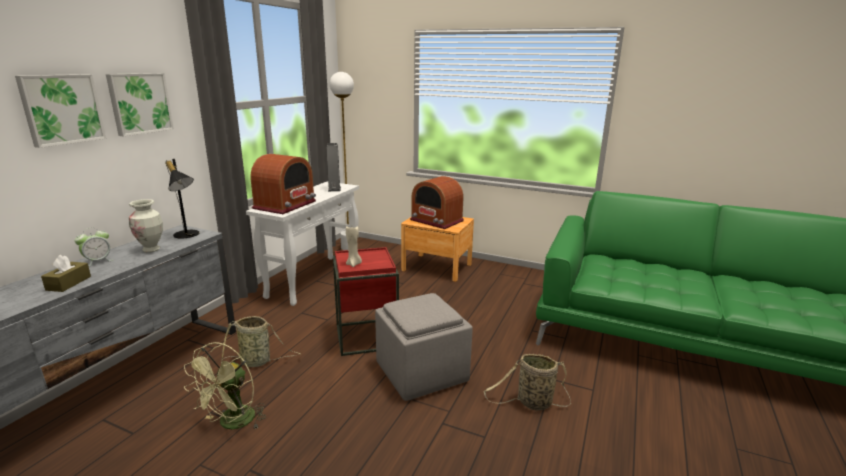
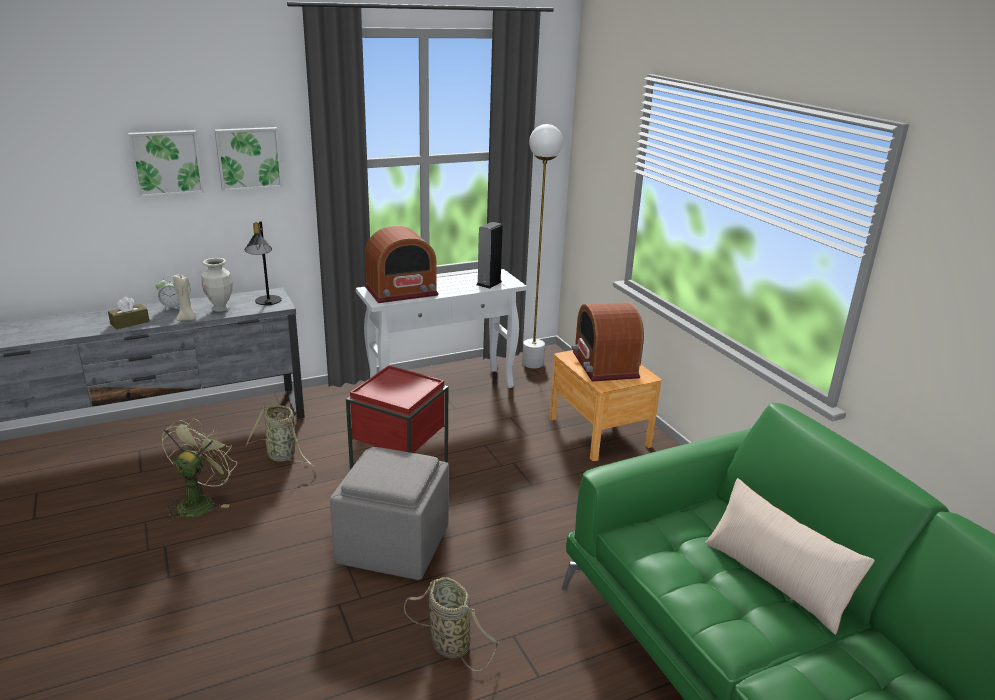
camera: 40 degrees right, 5 degrees up
green fan [184,342,266,429] -> green fan turned 135 degrees clockwise [161,418,237,521]
beige candle [346,226,362,267] -> beige candle moved to [173,274,196,321]
none -> beige pillow [705,478,875,635]

